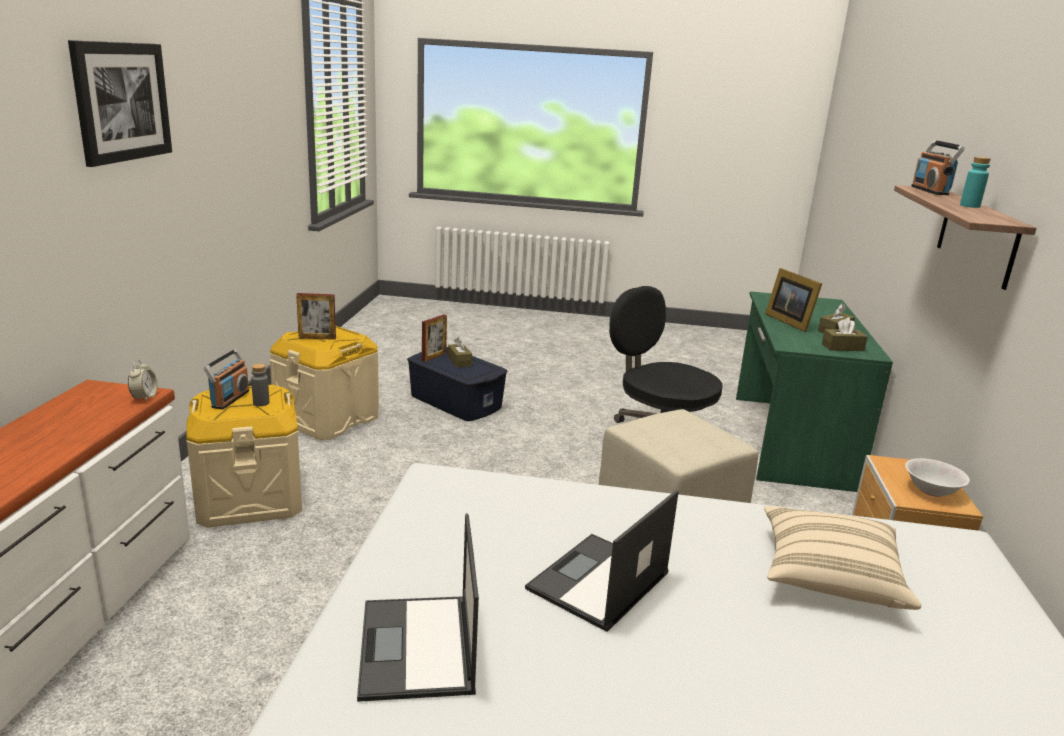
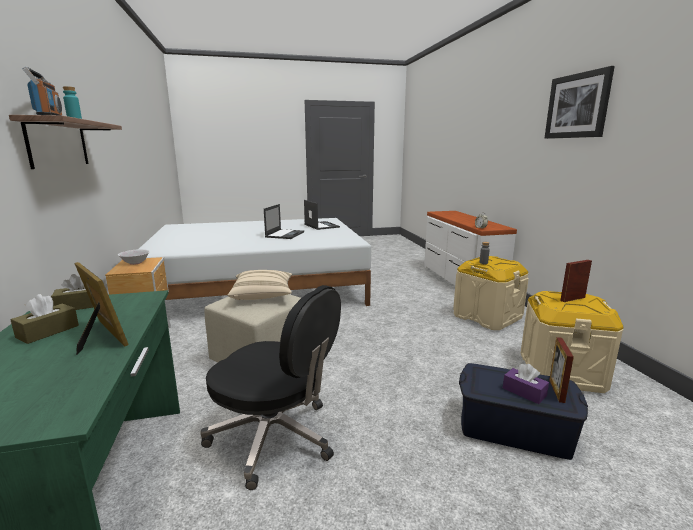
camera: 160 degrees right, 5 degrees down
radio [203,349,249,410] -> none
brown tissue box [448,337,472,367] -> purple tissue box [503,364,549,404]
beige pillow [764,506,921,610] -> beige pillow moved to [228,270,292,300]

